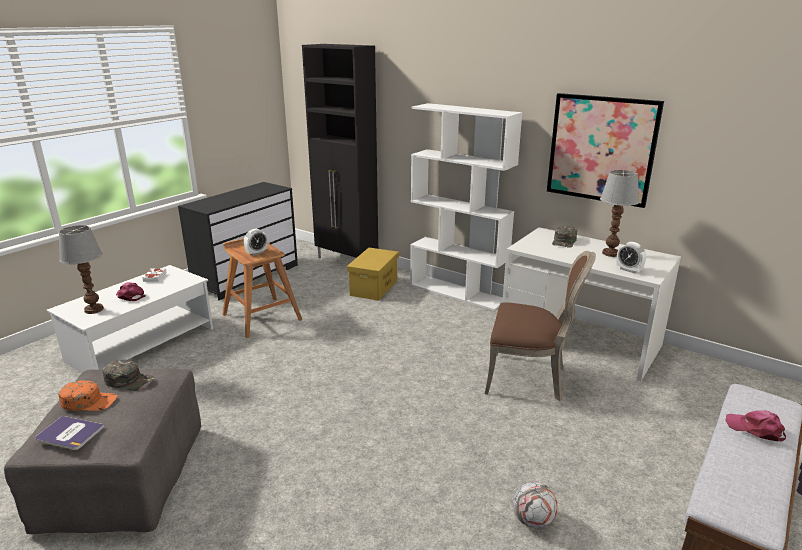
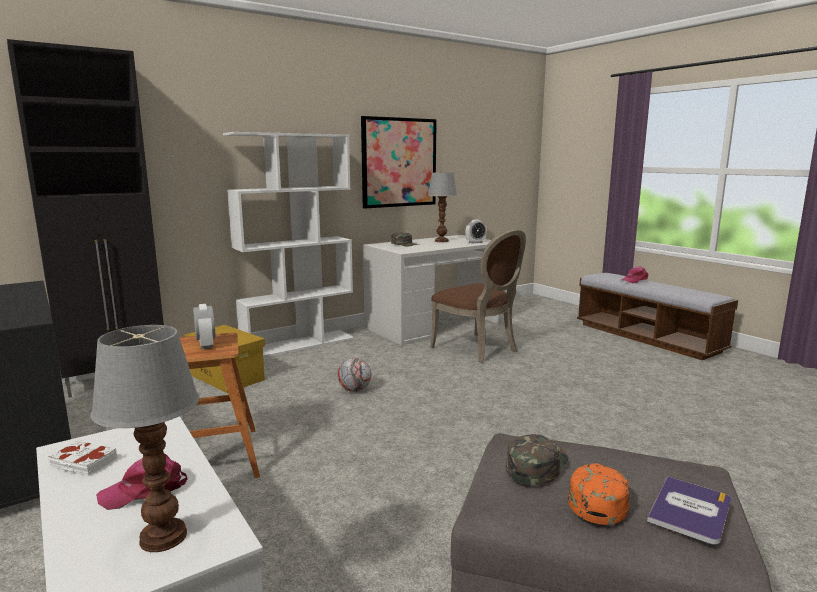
camera: 70 degrees left, 10 degrees down
brown chair [485,251,596,401] -> brown chair turned 105 degrees clockwise [430,228,526,363]
football [513,481,558,529] -> football moved to [337,358,371,392]

